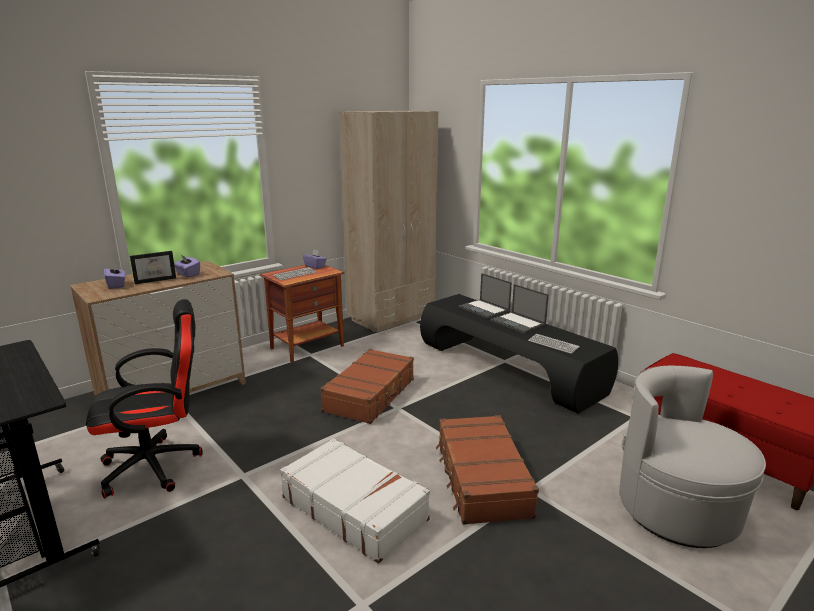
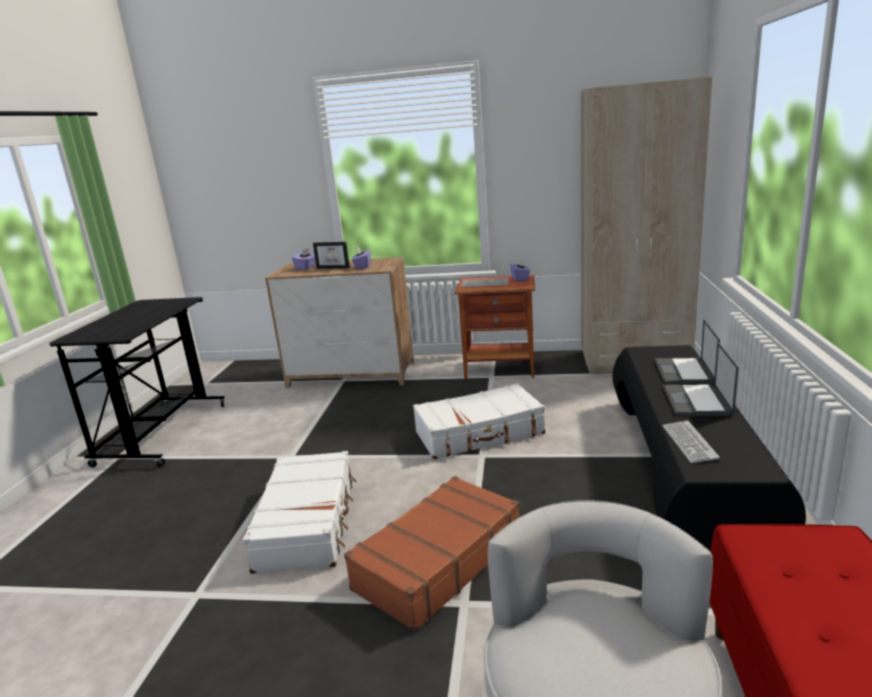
camera: 50 degrees right, 0 degrees up
black office chair [86,299,203,499] -> none
brown suitcase [320,349,414,424] -> white suitcase [413,383,545,460]

